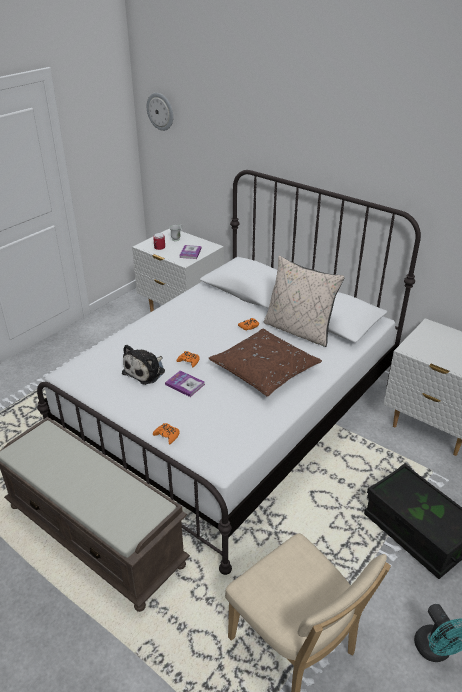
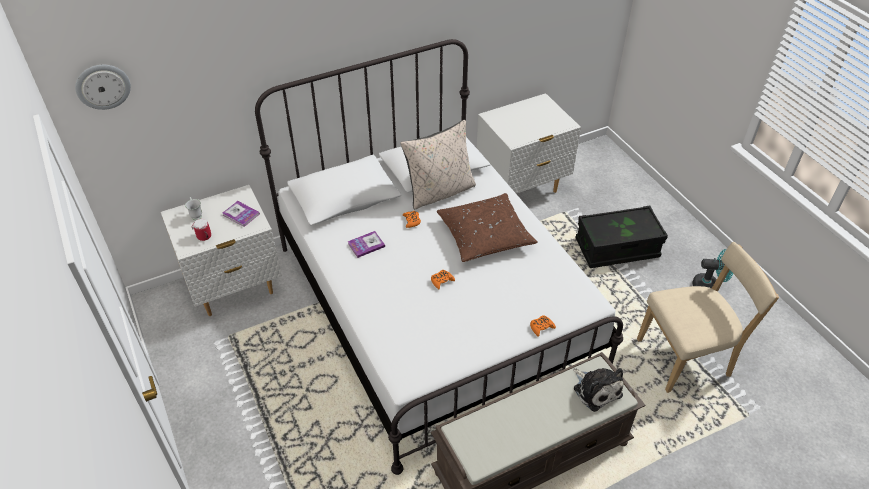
camera: 65 degrees left, 10 degrees up
plush toy [122,345,165,385] -> plush toy moved to [573,368,623,412]
book [165,371,205,397] -> book moved to [348,231,385,258]

